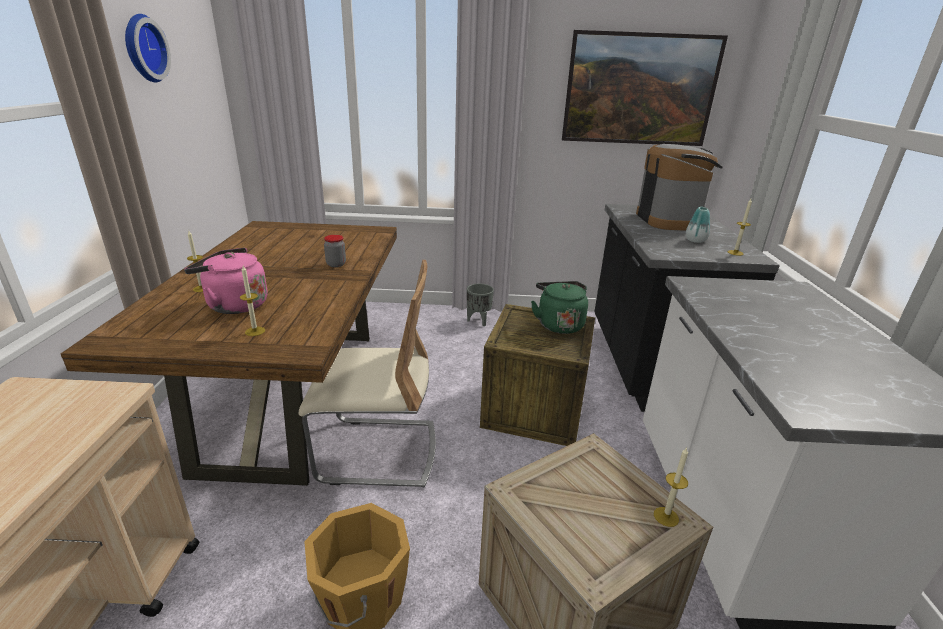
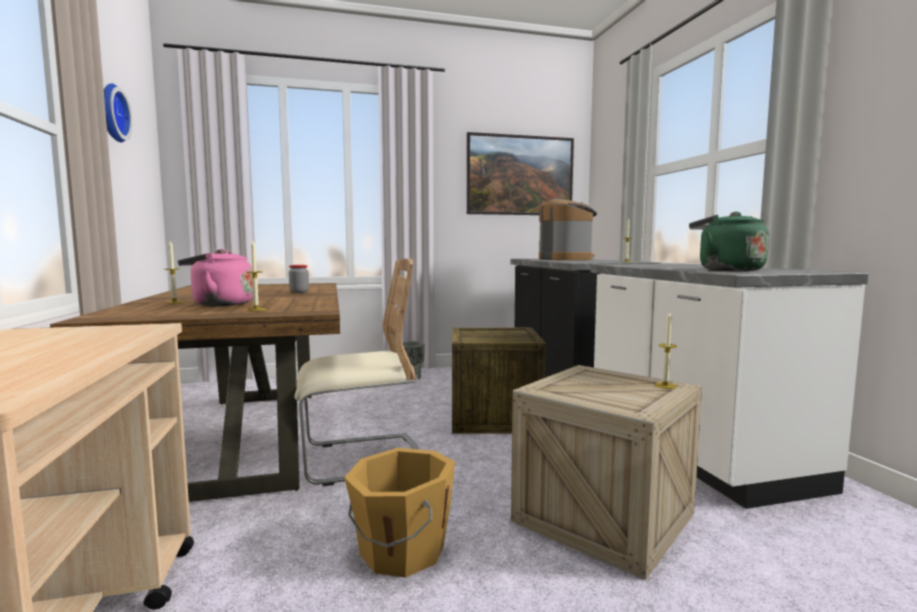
camera: 15 degrees left, 20 degrees down
green kettle [531,281,588,334] -> green kettle moved to [689,212,769,271]
vase [686,207,710,243] -> none

